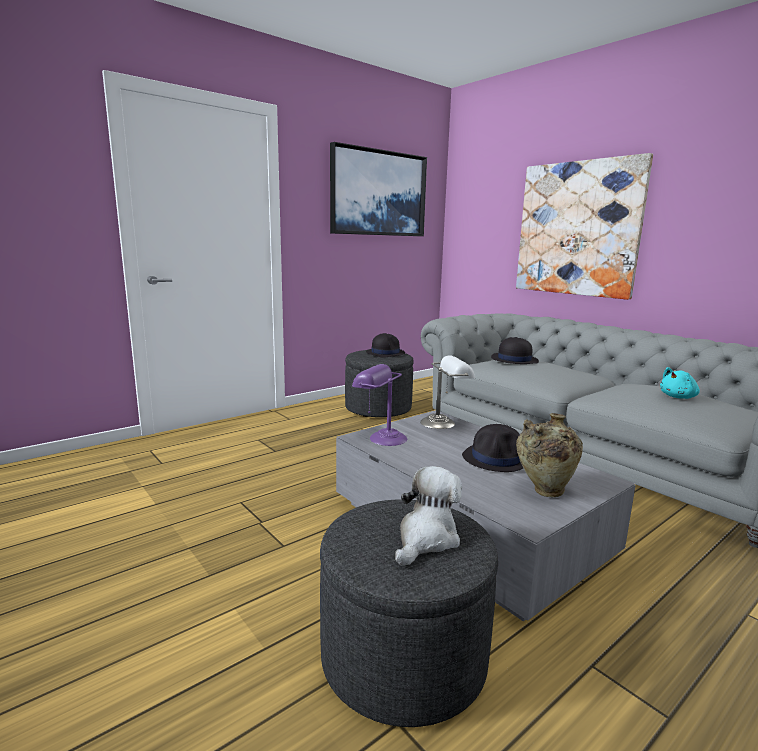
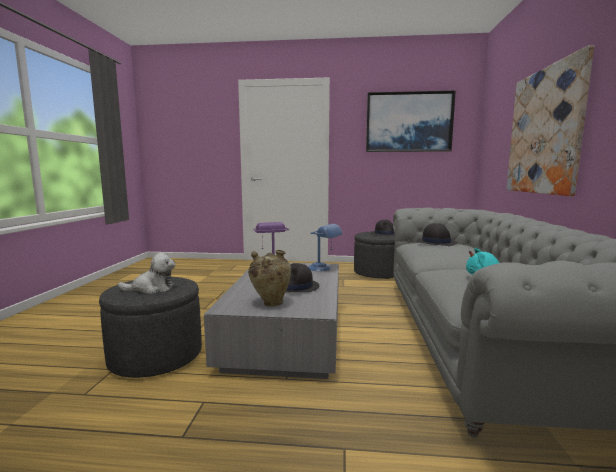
camera: 45 degrees right, 5 degrees down
white table lamp [420,355,475,429] -> blue table lamp [308,224,342,271]

